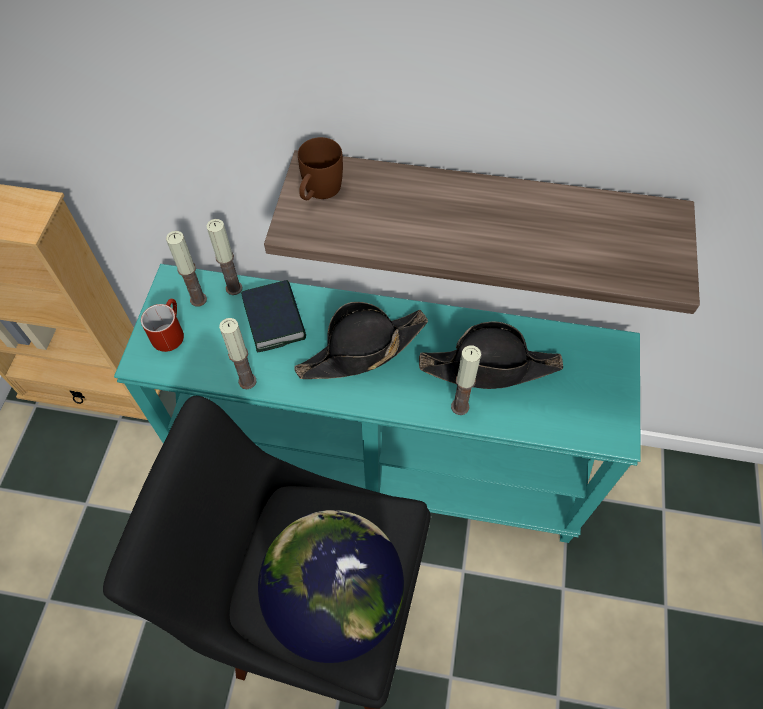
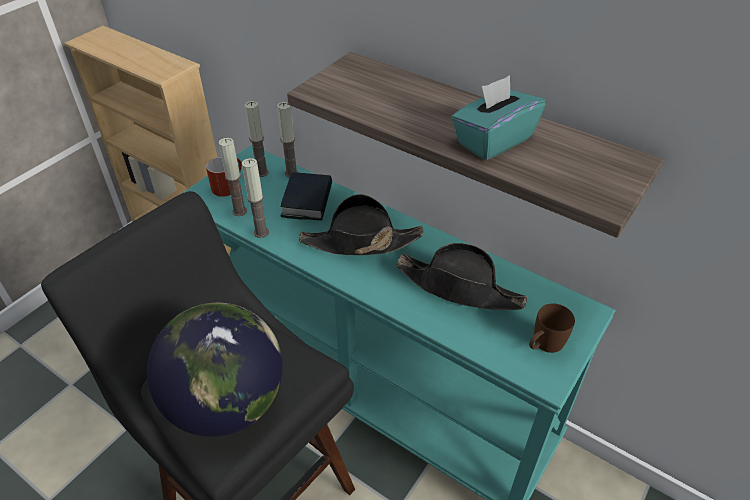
camera: 25 degrees right, 15 degrees down
brown mug [298,137,343,200] -> brown mug moved to [529,304,575,353]
candle [451,346,481,415] -> candle moved to [219,138,247,216]
none -> turquoise tissue box [451,75,546,160]

